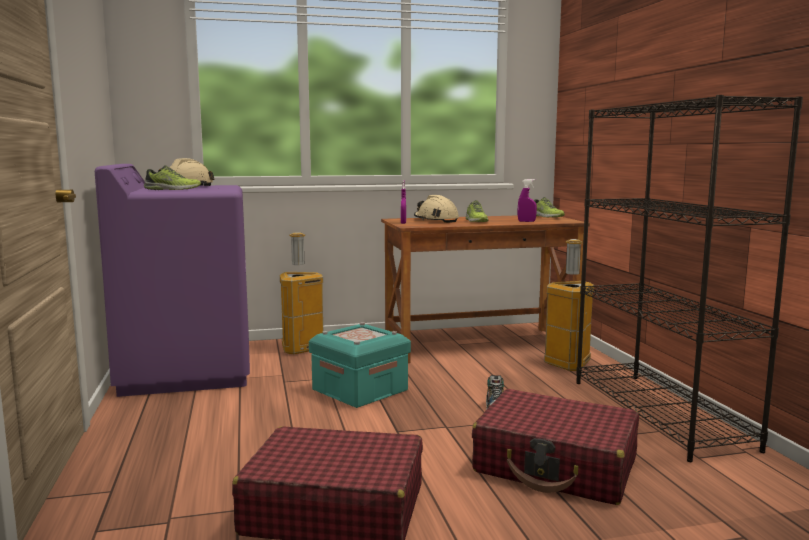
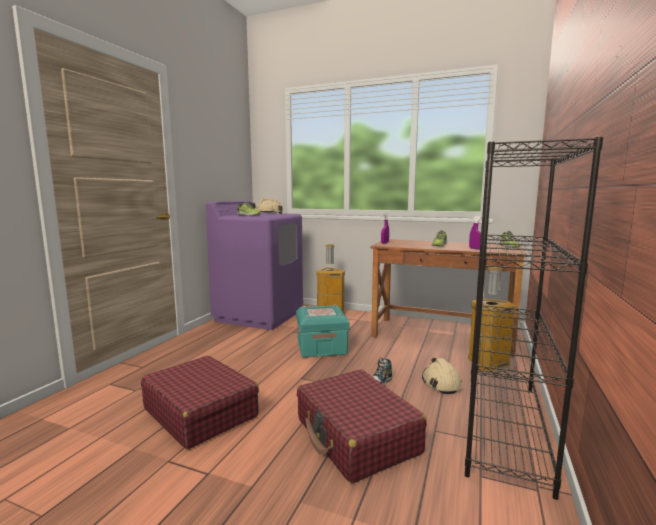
camera: 35 degrees right, 0 degrees up
beige hard hat [414,195,459,223] -> beige hard hat moved to [422,358,462,394]

